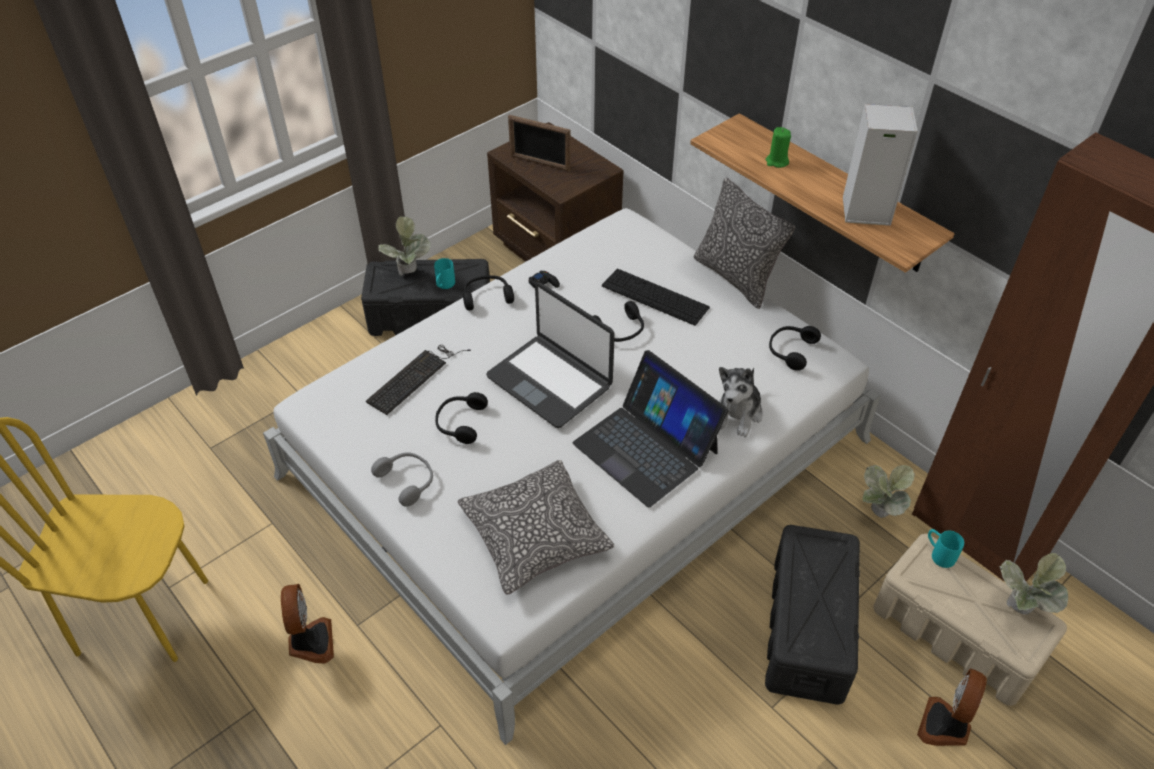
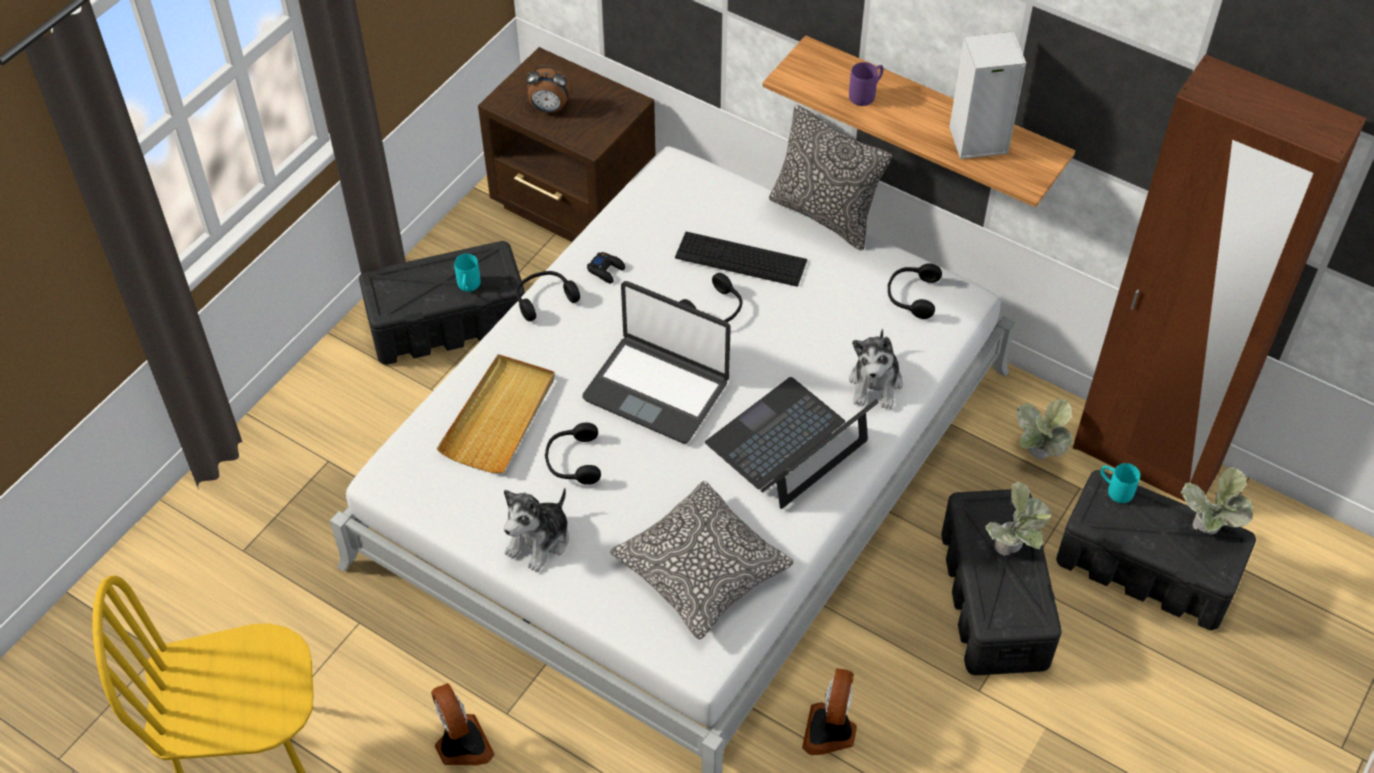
camera: 15 degrees left, 5 degrees up
keyboard [366,345,471,415] -> beige tray [437,354,555,473]
grey headphones [371,452,433,507] -> plush toy [504,488,569,572]
potted plant [379,216,431,276] -> potted plant moved to [985,482,1051,556]
picture frame [508,115,571,171] -> alarm clock [526,65,572,113]
laptop [572,350,729,507] -> laptop turned 105 degrees clockwise [705,377,879,509]
green candle [766,127,791,168] -> purple mug [849,62,883,106]
beige storage box [874,534,1067,706] -> black storage box [1056,470,1256,630]
fan [917,668,987,746] -> fan moved to [802,668,857,755]

